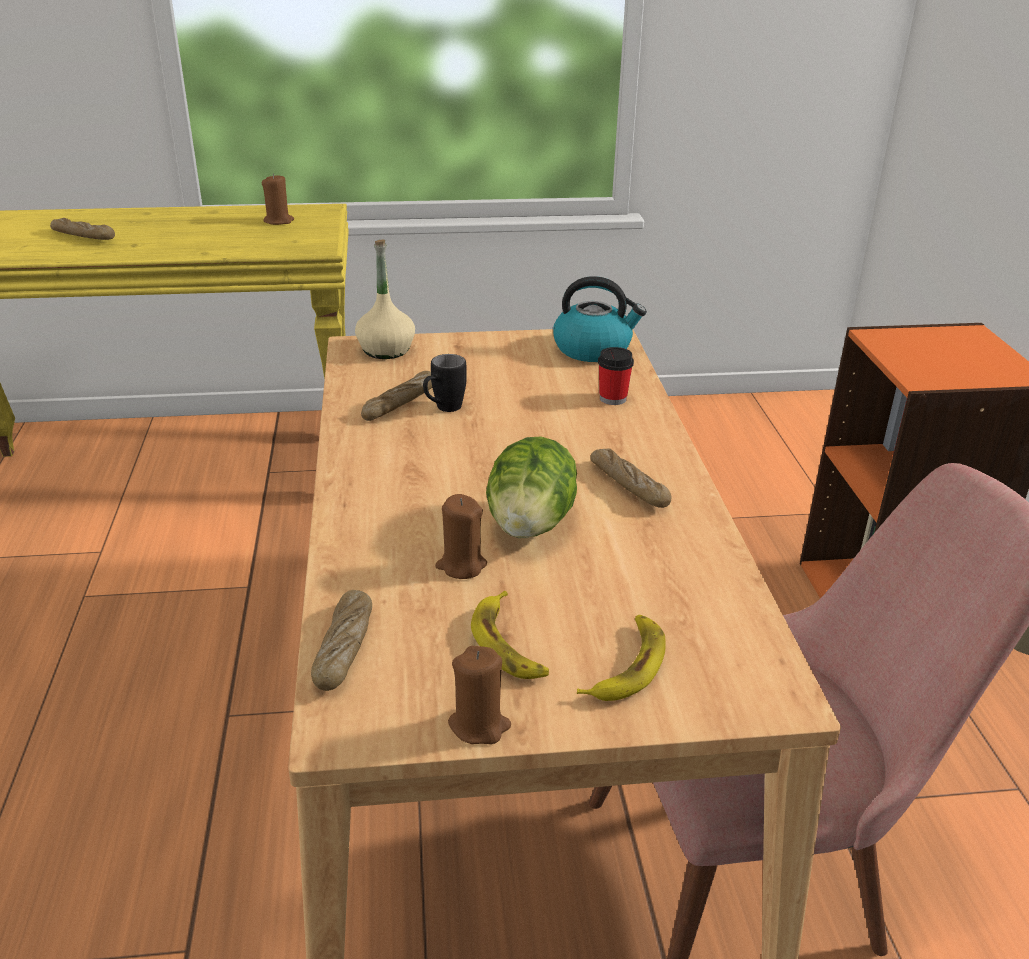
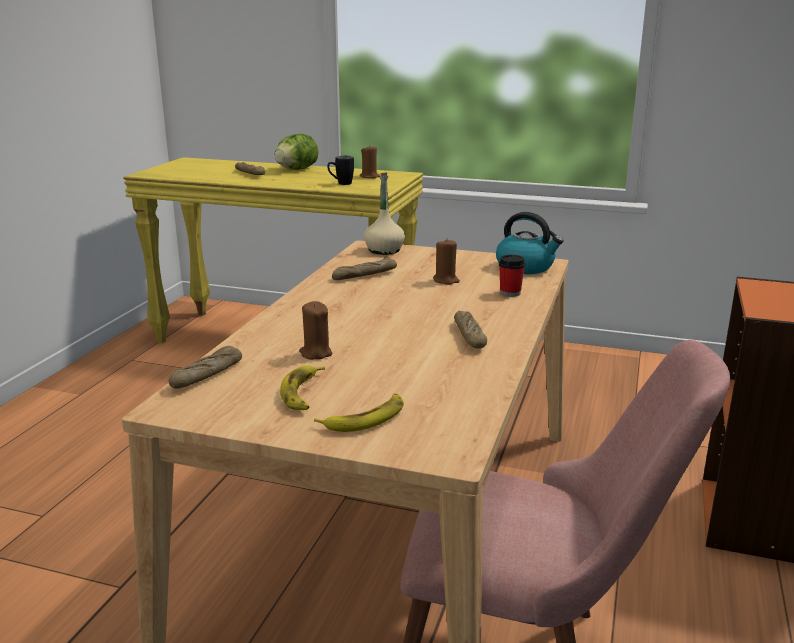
camera: 25 degrees right, 10 degrees down
black mug [423,354,467,412] -> black mug moved to [327,156,354,185]
brown candle [448,646,511,744] -> brown candle moved to [433,238,460,285]
lettuce [486,437,577,538] -> lettuce moved to [274,134,319,170]

